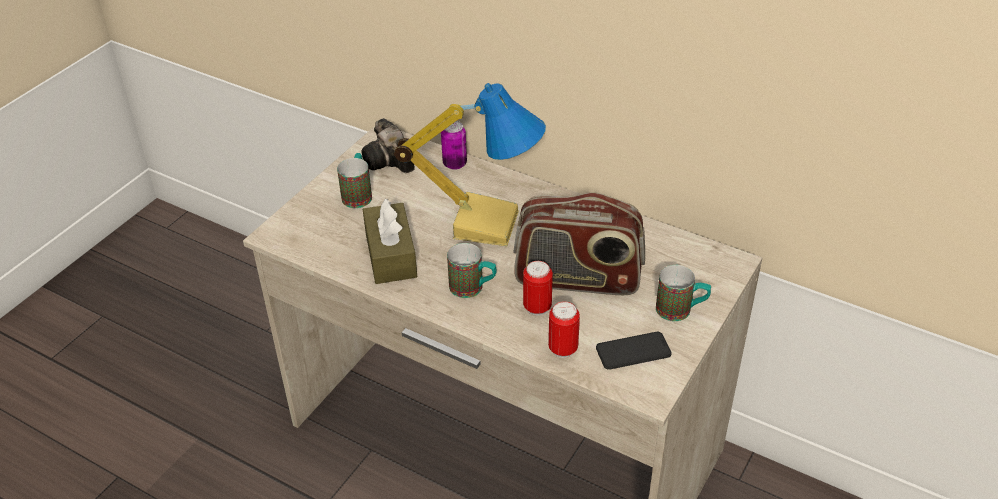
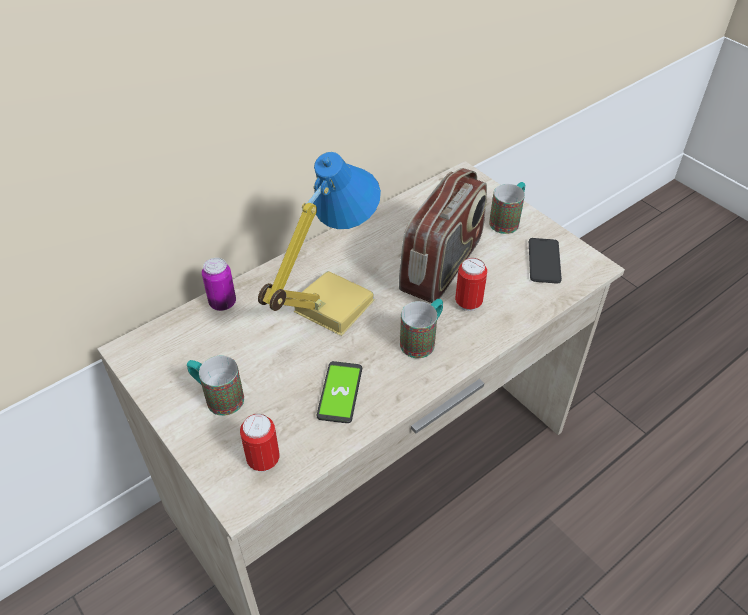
camera: 70 degrees left, 5 degrees up
camera [361,118,415,173] -> none
brown tissue box [363,199,417,284] -> phone [317,361,362,423]
can [548,301,580,358] -> can moved to [240,414,280,472]

